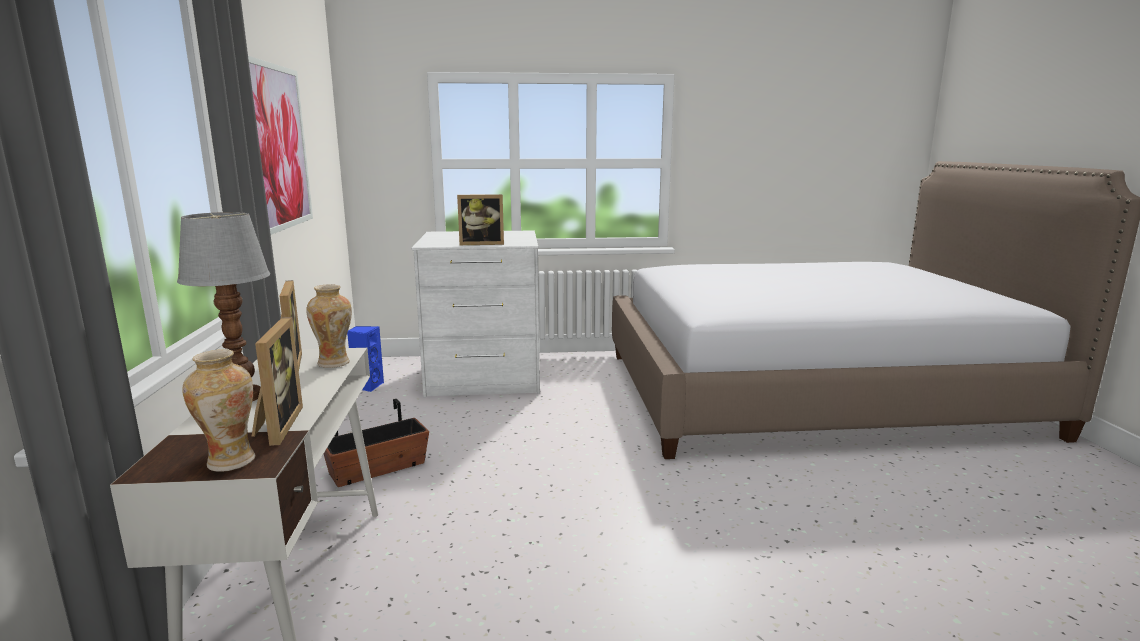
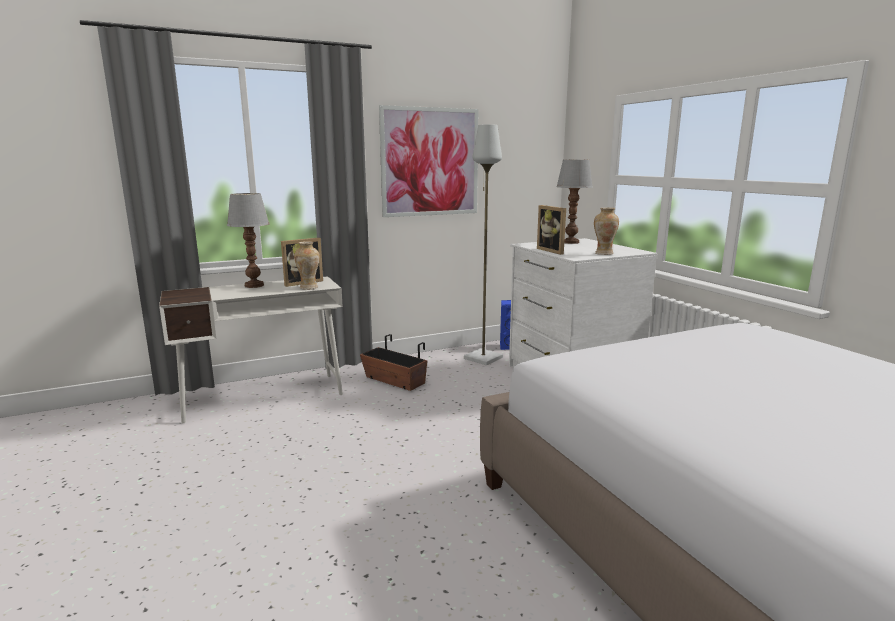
camera: 70 degrees right, 0 degrees up
vase [182,349,255,472] -> vase moved to [594,208,619,255]
picture frame [252,317,303,446] -> none
none -> grey floor lamp [464,124,503,365]
none -> table lamp [556,159,593,244]

